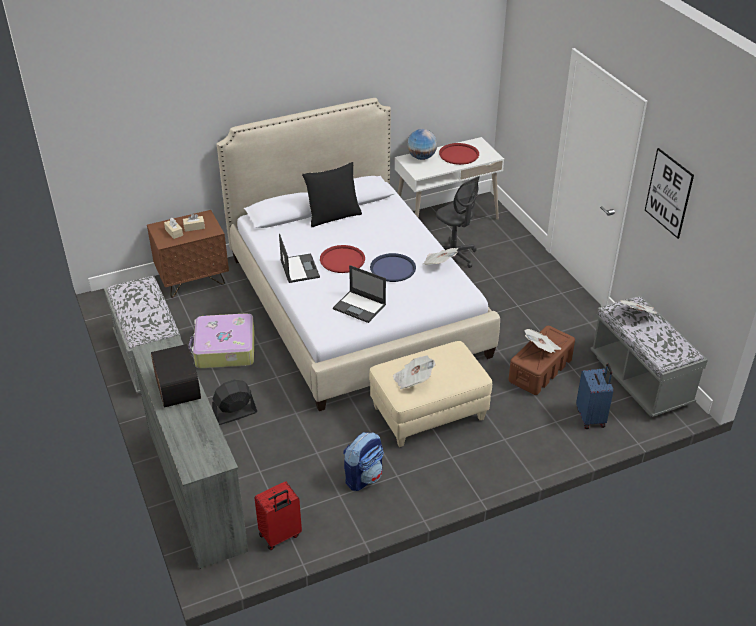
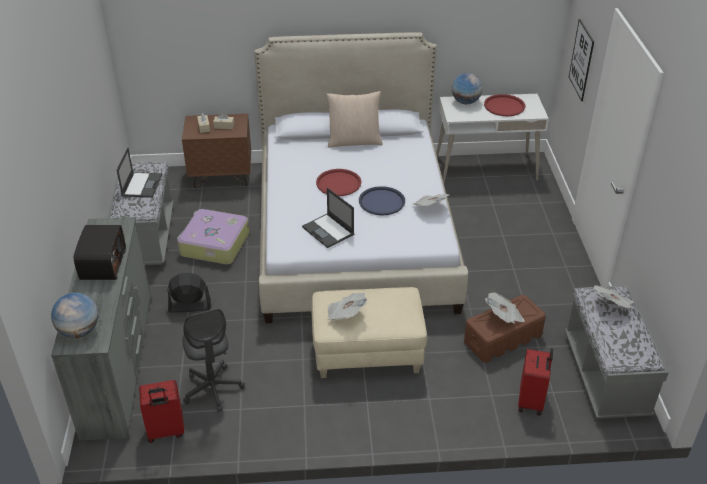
camera: 20 degrees right, 0 degrees up
laptop [279,233,320,283] -> laptop moved to [117,148,162,198]
black pillow [302,162,362,227] -> beige pillow [326,91,383,148]
backpack [343,432,384,491] -> none
grey office chair [436,176,480,268] -> grey office chair moved to [182,309,245,412]
blue suitcase [576,364,613,429] -> red suitcase [518,348,553,416]
picture [645,148,694,239] -> picture moved to [569,19,594,101]
none -> globe [51,293,98,338]

